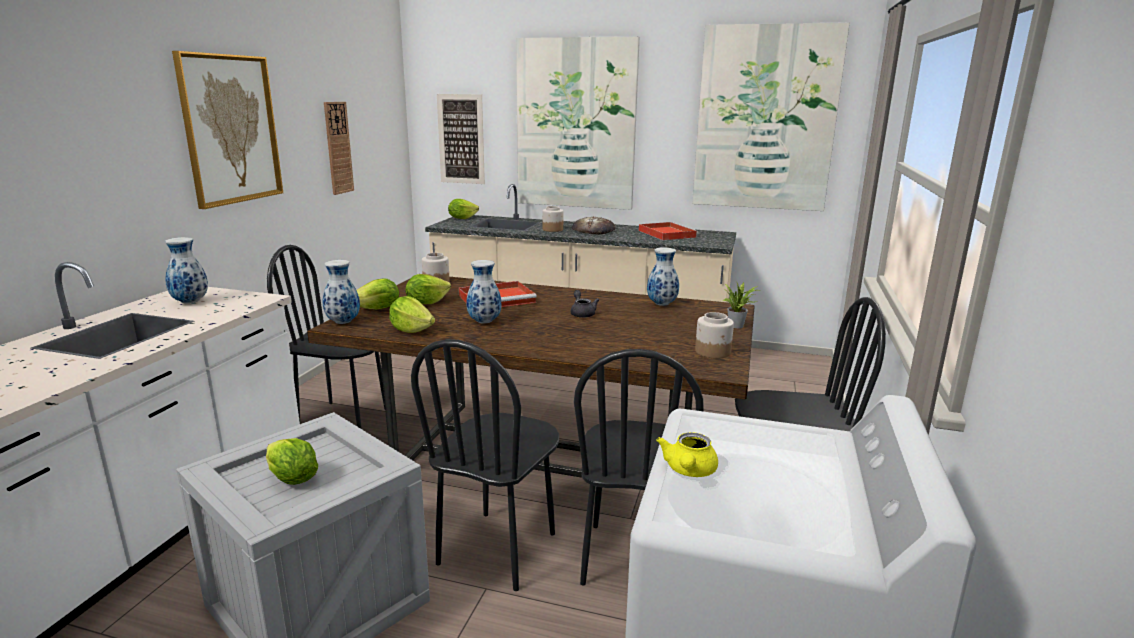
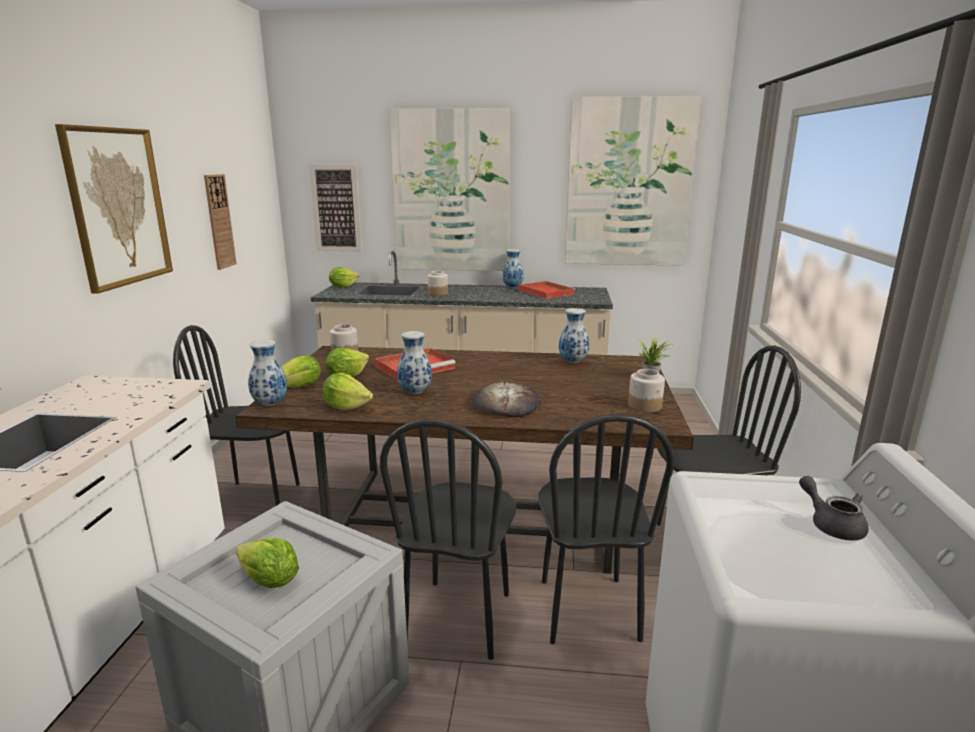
camera: 10 degrees left, 0 degrees up
vase [165,237,208,304] -> vase moved to [502,249,524,288]
grey teapot [571,290,599,318] -> grey teapot moved to [799,476,868,540]
bread [572,217,616,234] -> bread moved to [472,382,541,417]
yellow teapot [656,432,718,477] -> none

